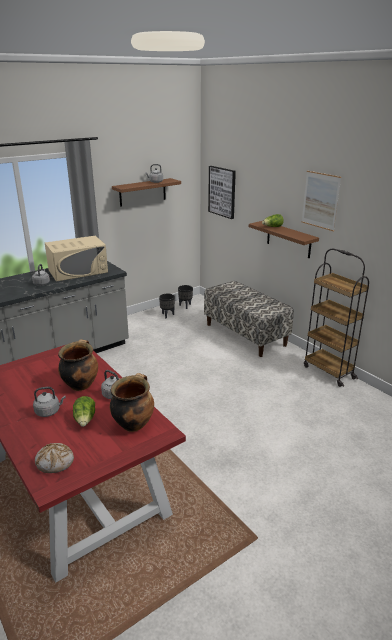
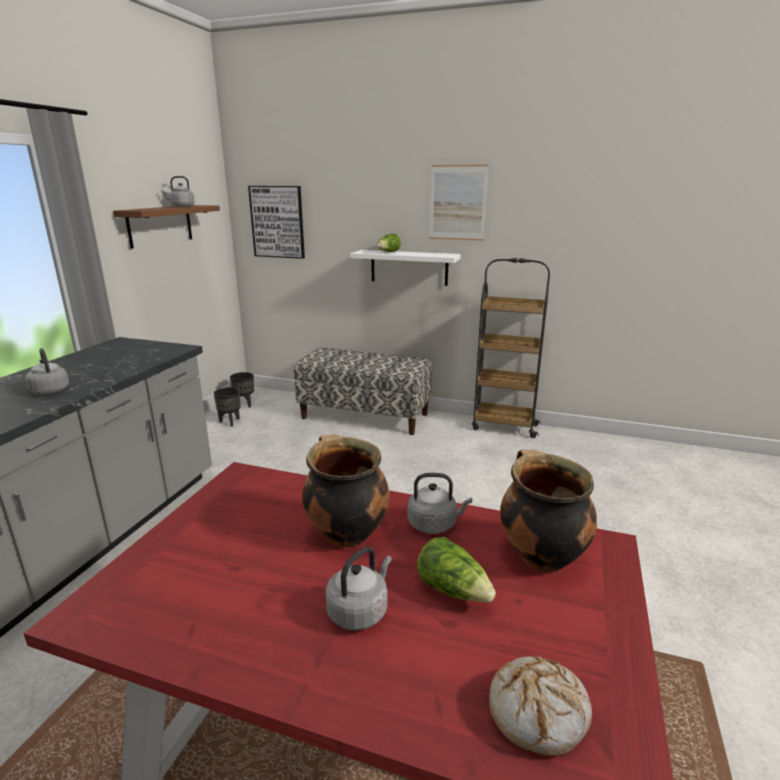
camera: 35 degrees left, 5 degrees down
beige microwave [45,236,108,282] -> none
brown shelf [249,221,319,258] -> white shelf [350,250,461,286]

